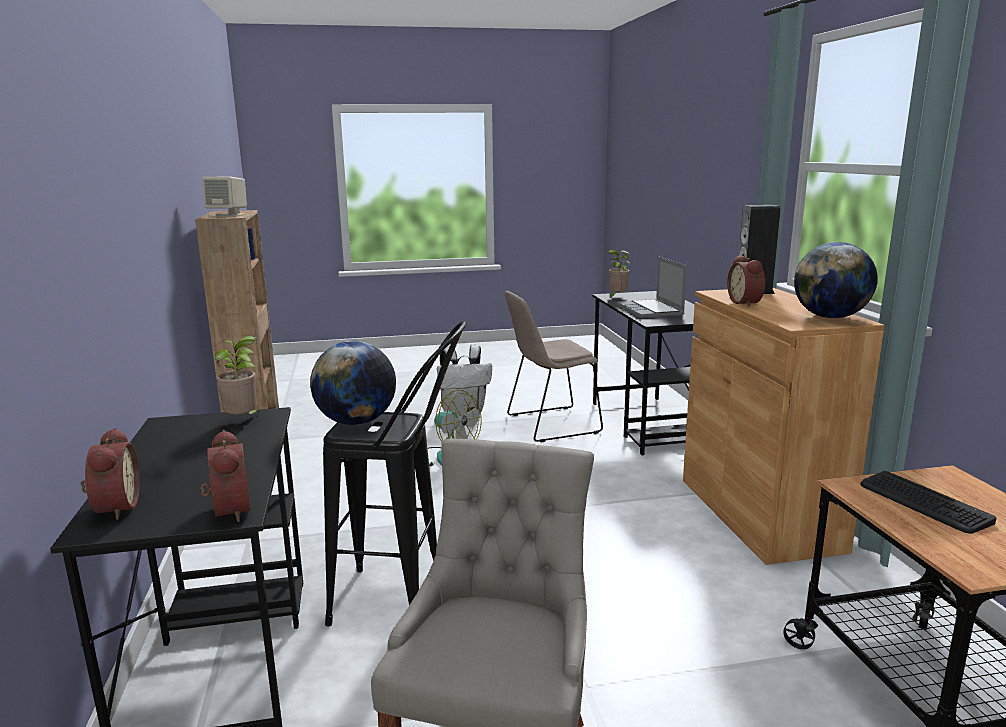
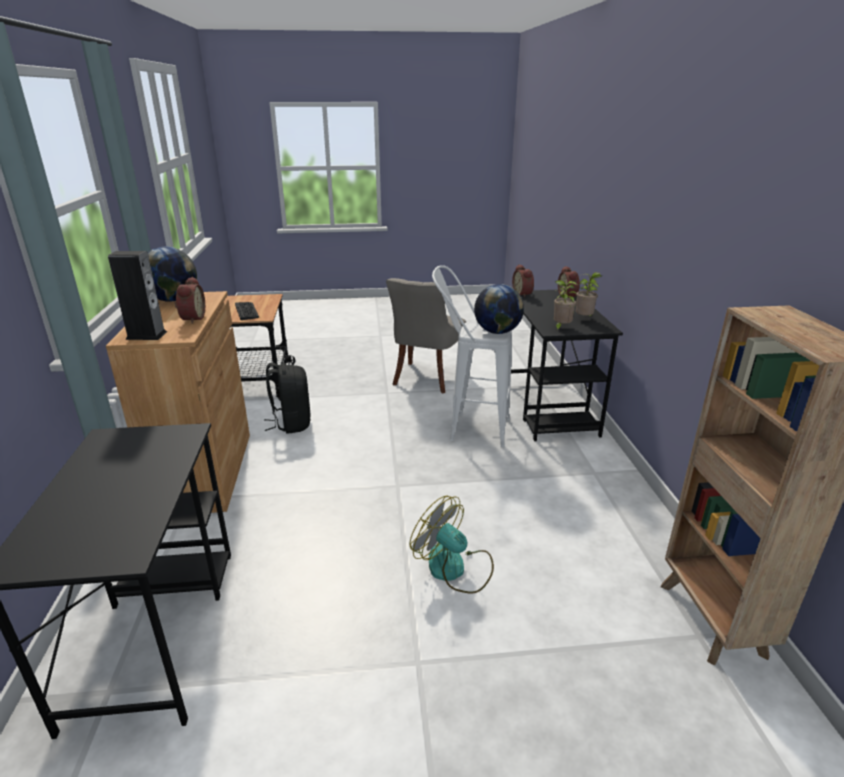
camera: 175 degrees left, 10 degrees up
beige speaker [202,177,247,217] -> none
black stool [323,321,467,627] -> white stool [432,265,512,447]
white backpack [437,345,492,415] -> none
beige chair [505,291,603,443] -> none
potted plant [608,249,630,298] -> potted plant moved to [576,272,602,316]
laptop [617,257,687,318] -> none
none -> black backpack [265,363,311,434]

